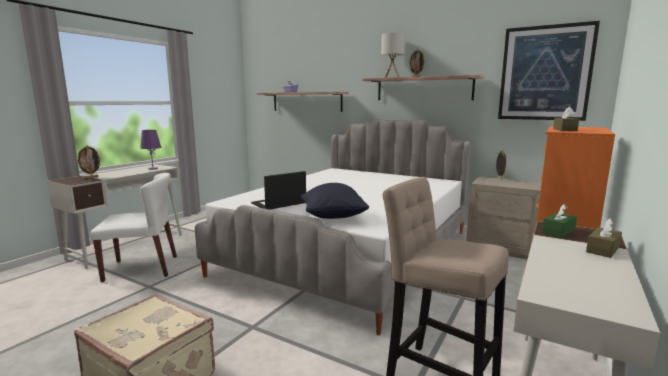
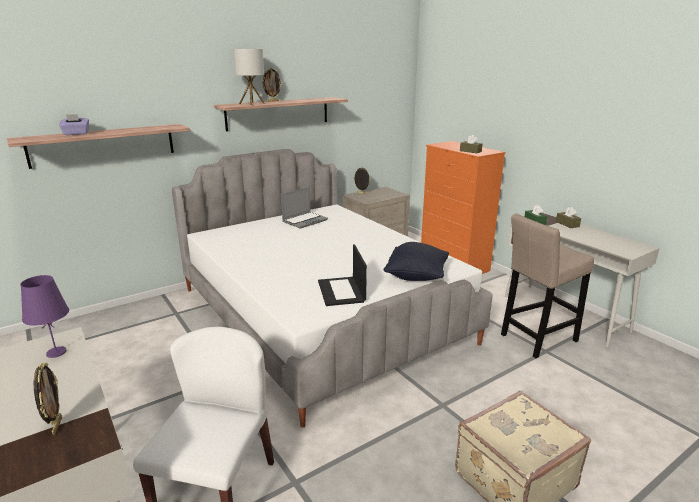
camera: 65 degrees left, 10 degrees up
picture [498,21,600,121] -> none
none -> laptop [281,187,328,229]

